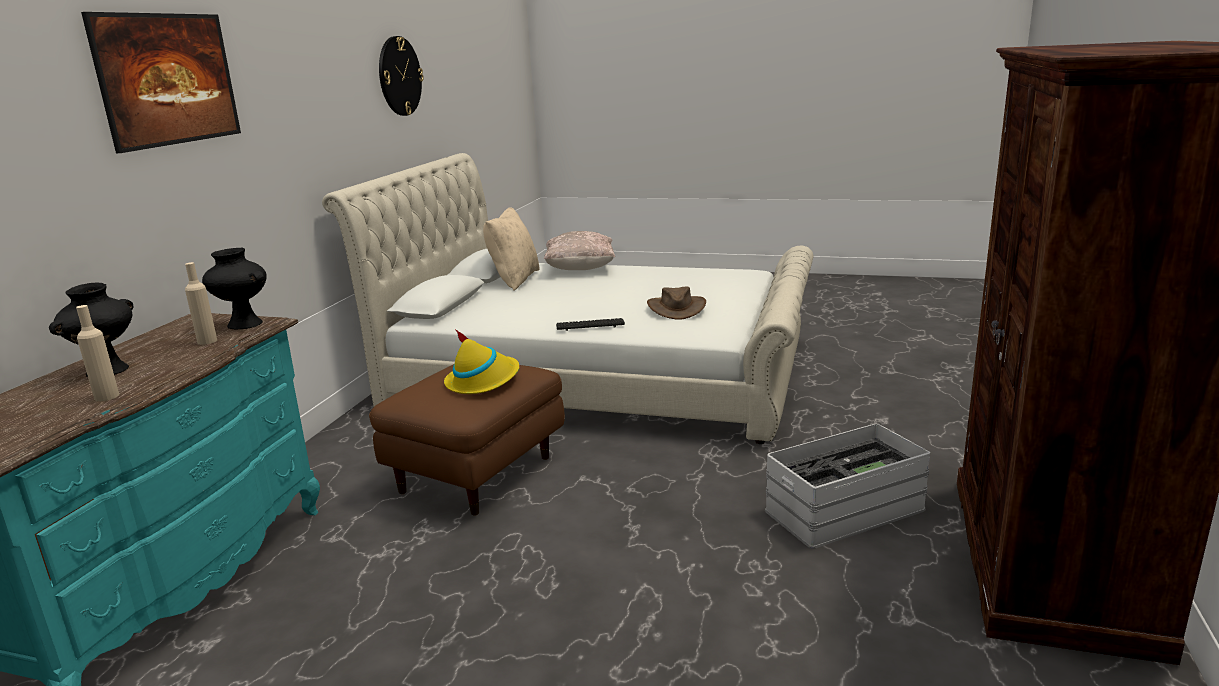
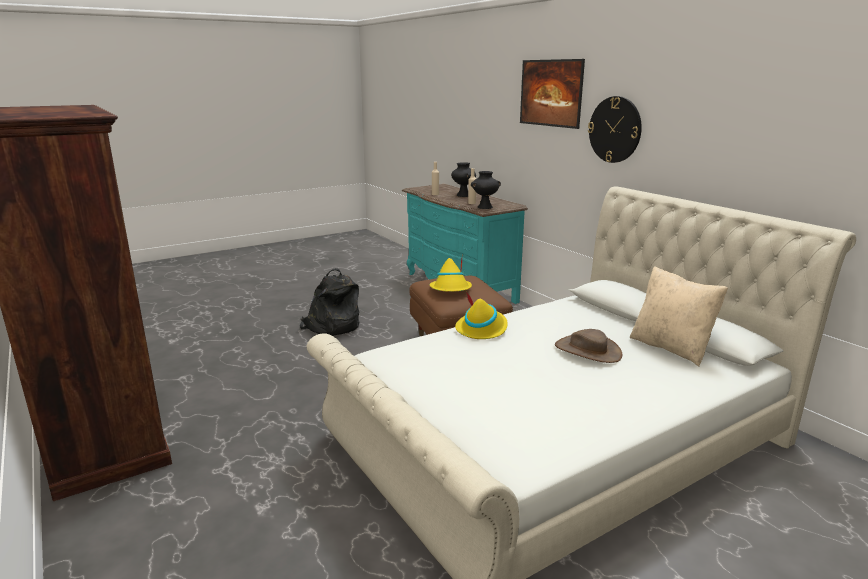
camera: 130 degrees right, 0 degrees up
wall clock [379,36,424,116] -> wall clock moved to [588,96,642,163]
beige pillow [544,231,615,270] -> none
keyboard [556,318,625,331] -> yellow hat [455,292,508,339]
brown hat [647,287,706,320] -> brown hat moved to [555,329,622,363]
grey storage box [765,424,930,549] -> none
none -> black backpack [300,268,360,336]

